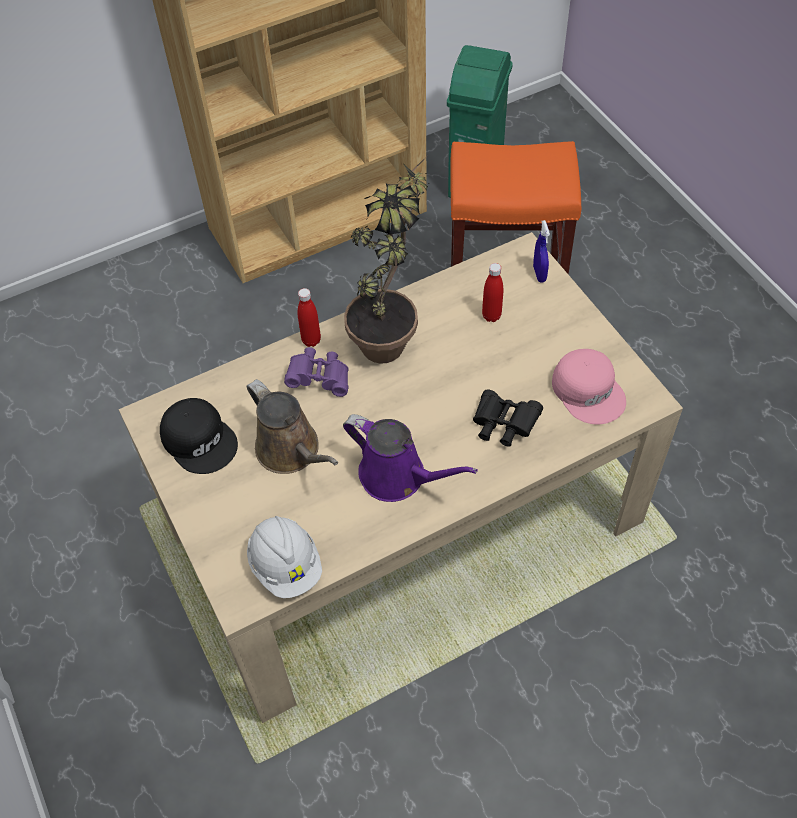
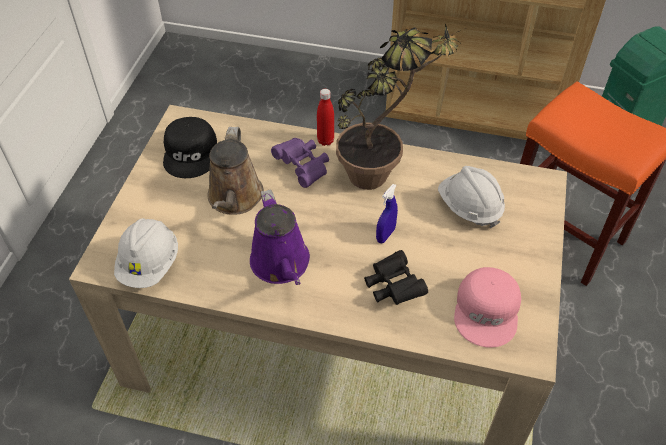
camera: 40 degrees right, 5 degrees down
red bottle [482,263,503,322] -> white hard hat [438,166,505,229]
blue spray bottle [533,220,550,283] -> blue spray bottle moved to [376,184,398,243]

